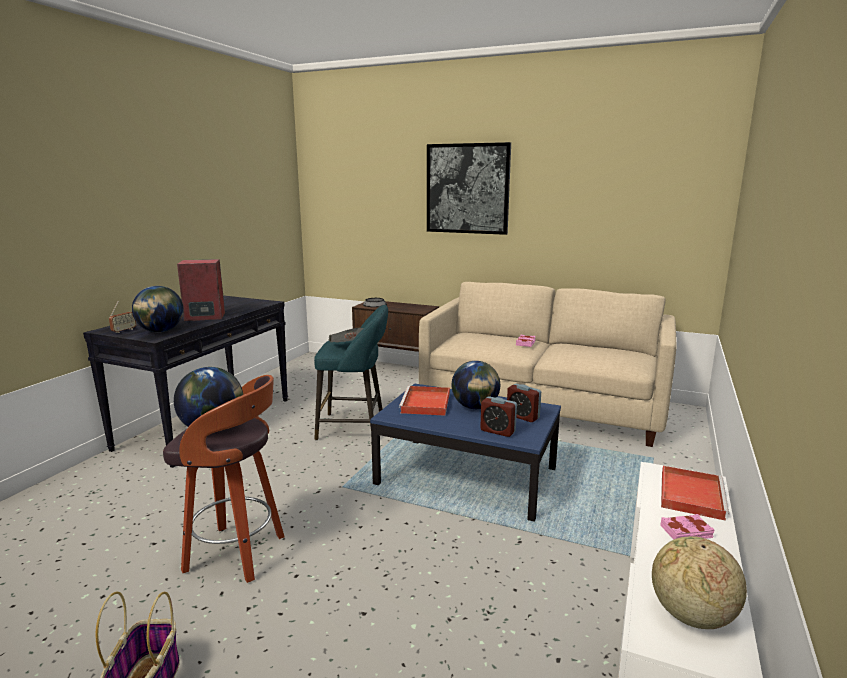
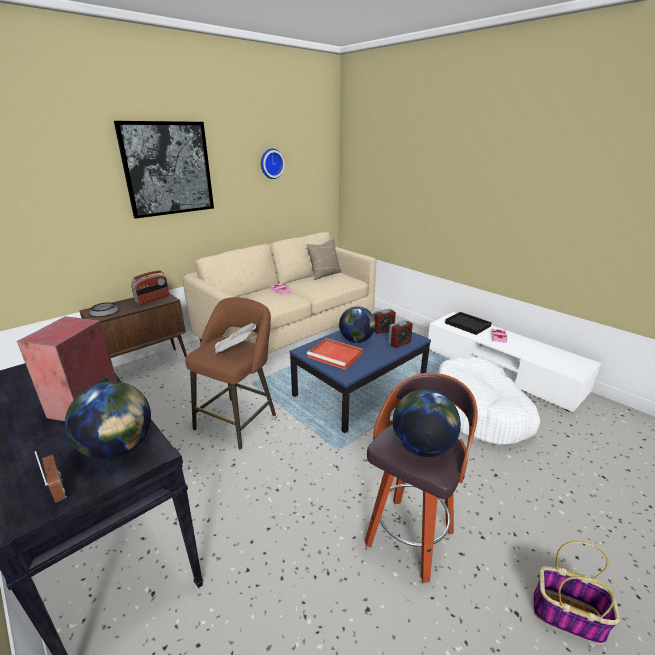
camera: 65 degrees left, 10 degrees up
turquoise stool [314,305,388,440] -> brown stool [185,297,276,450]
globe [652,536,747,629] -> none
red tray [661,466,729,521] -> black tray [445,312,492,335]
none -> radio [131,270,169,305]
none -> wall clock [261,149,285,179]
none -> beige pillow [306,239,342,280]
none -> white dog bed [438,357,540,445]

